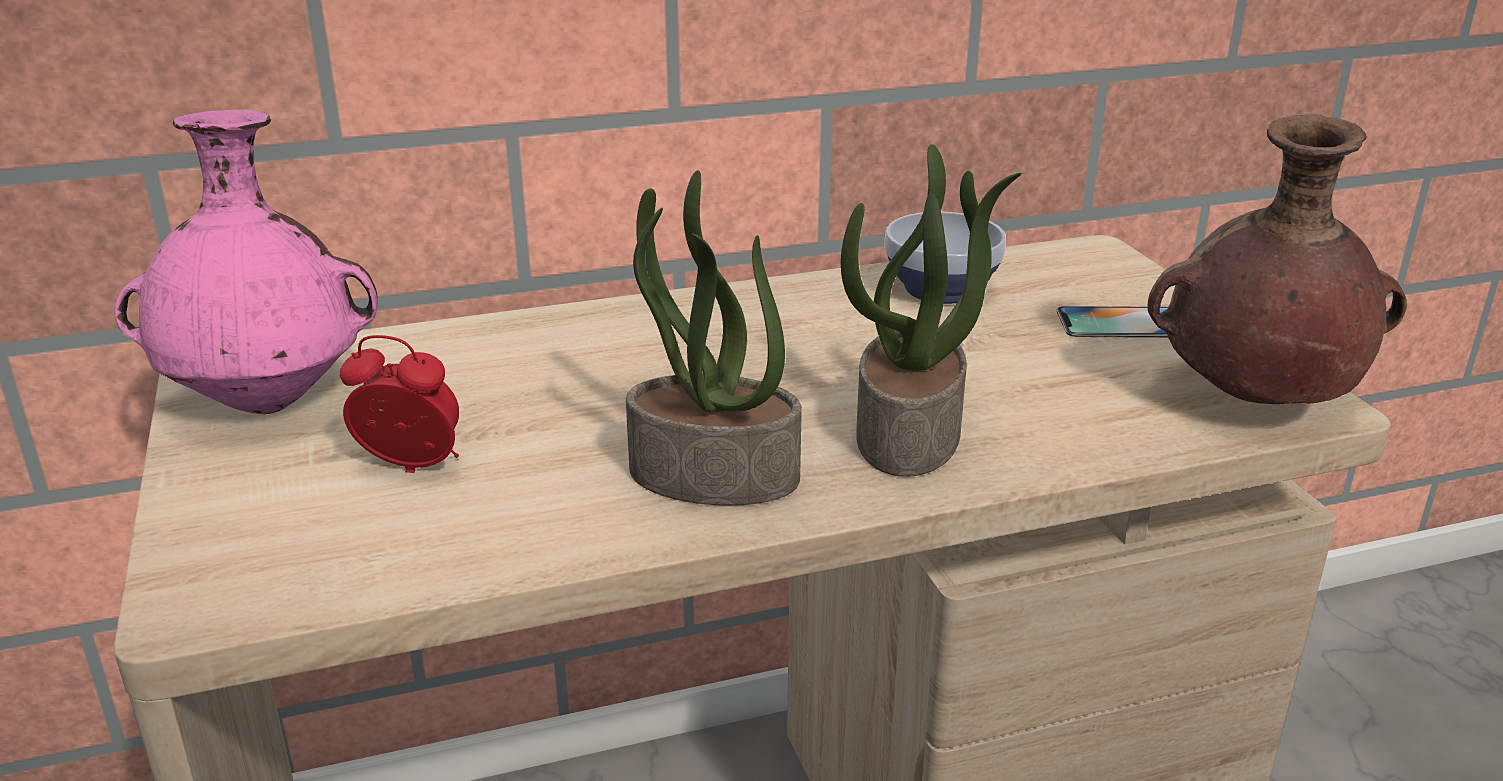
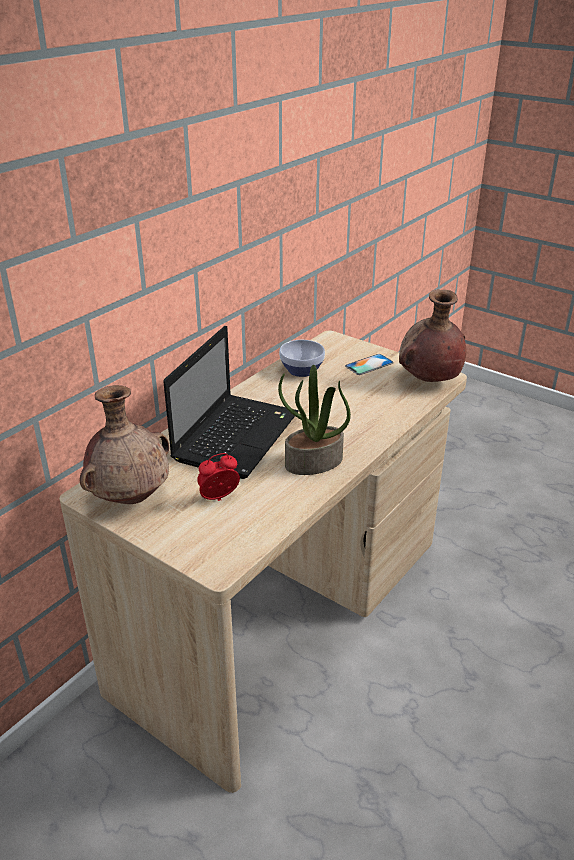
camera: 35 degrees left, 5 degrees up
pink vase [114,109,378,414] -> brown vase [80,385,169,504]
potted plant [841,144,1022,477] -> none
none -> laptop [163,326,299,479]

